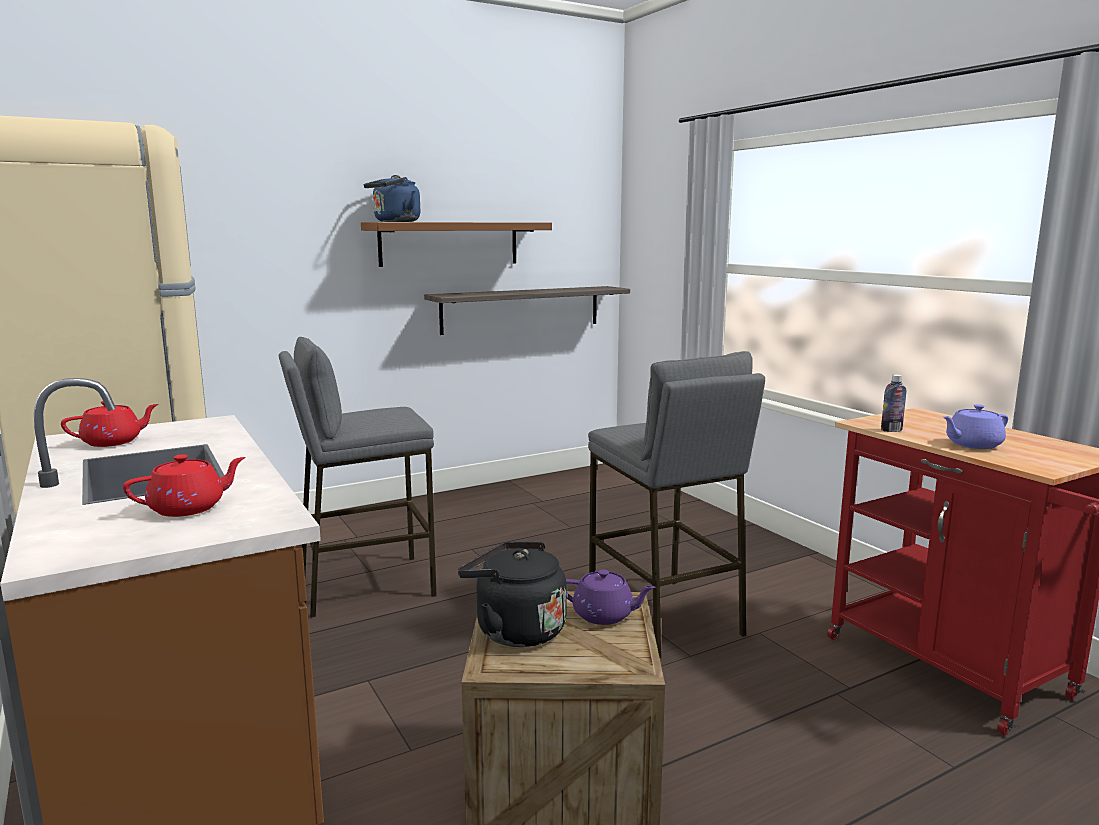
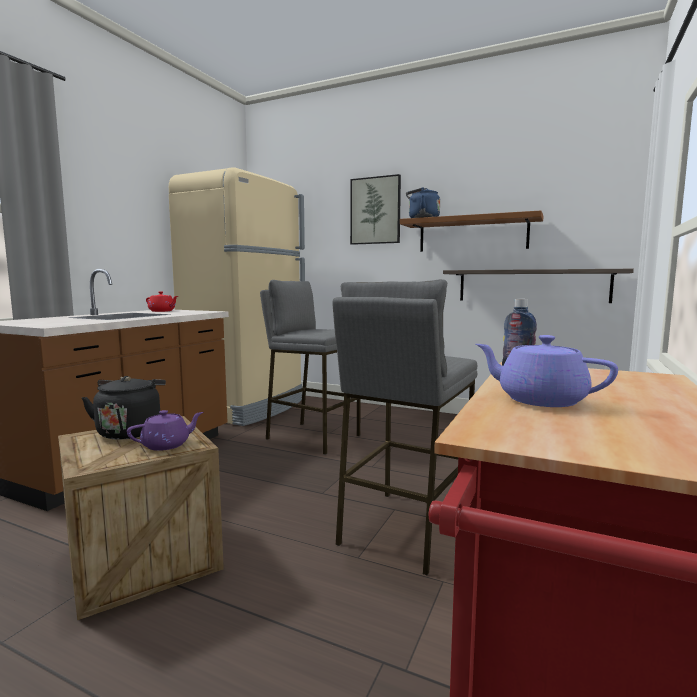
camera: 55 degrees right, 5 degrees down
red teapot [123,454,246,517] -> none
purple teapot [566,570,655,625] -> purple teapot turned 105 degrees counterclockwise [127,410,203,451]
none -> picture [350,174,401,245]

